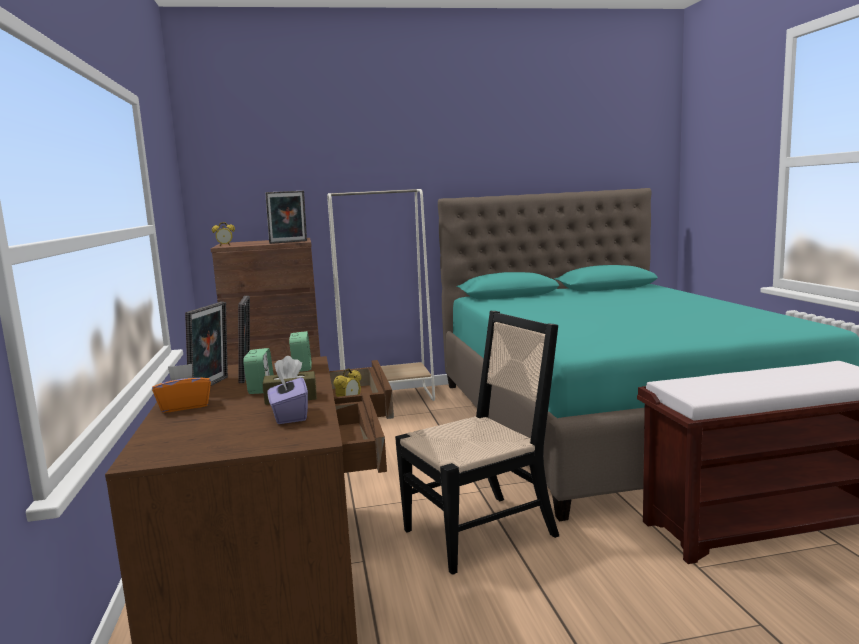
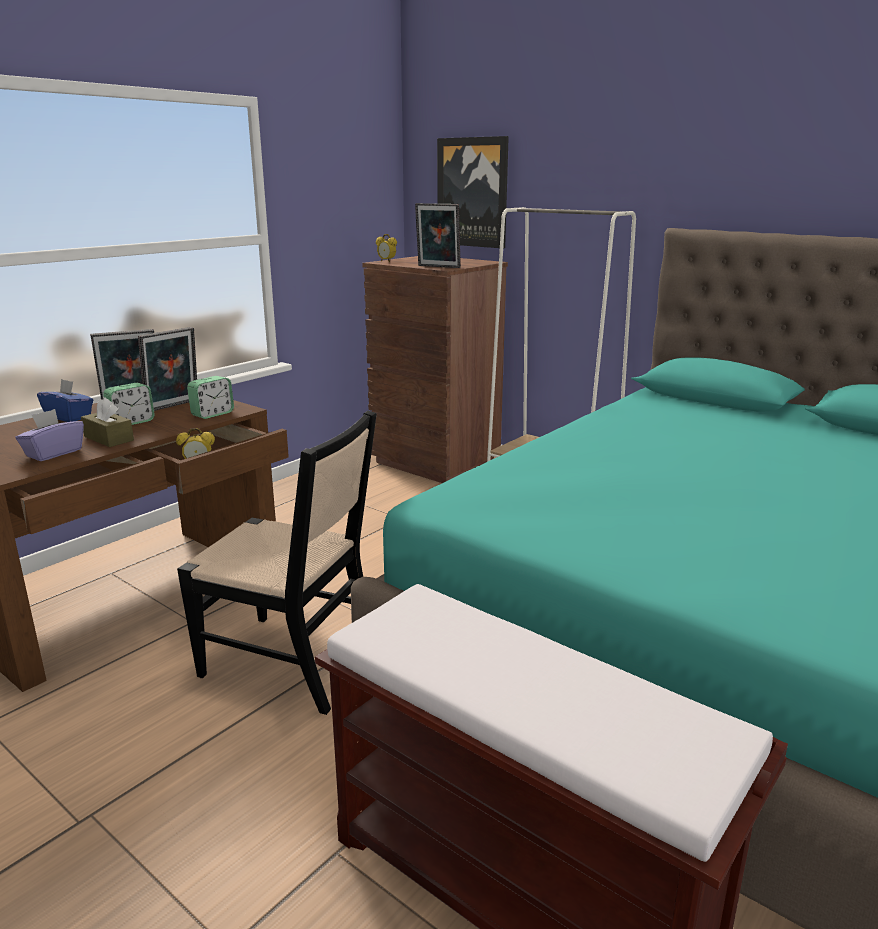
camera: 50 degrees right, 10 degrees up
orange tissue box [152,364,211,413] -> blue tissue box [37,379,93,422]
none -> picture [437,136,509,249]

